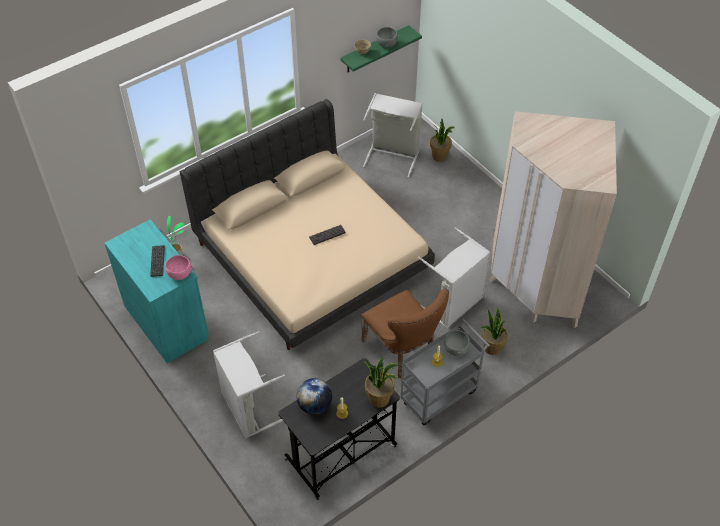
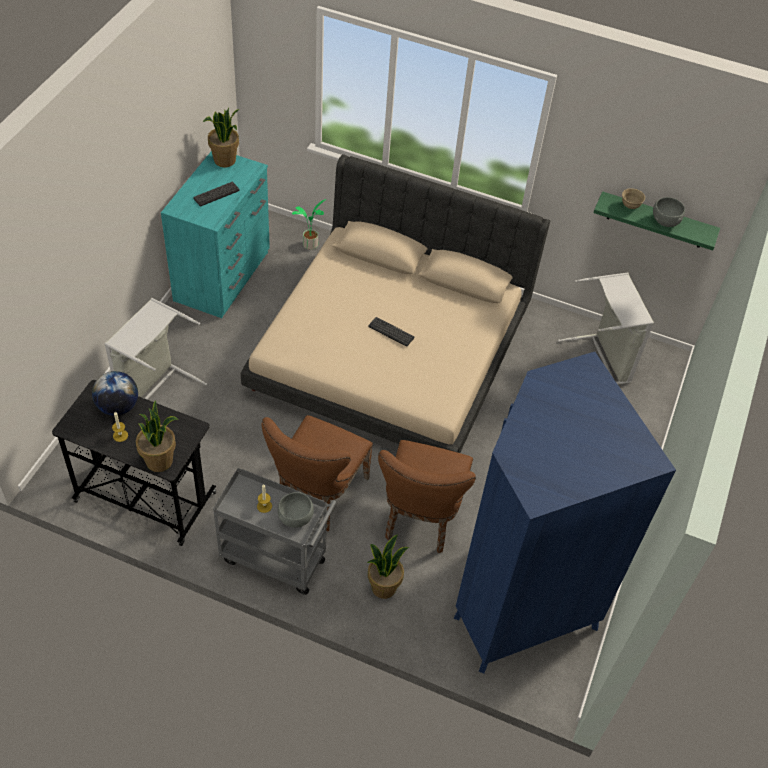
camera: 55 degrees right, 0 degrees up
pink bowl [165,255,191,280] -> none
grey laundry basket [418,227,491,328] -> brown chair [378,440,476,553]
potted plant [430,118,455,162] -> potted plant moved to [203,108,239,167]
beige wardrobe [489,111,617,328] -> blue wardrobe [454,352,676,673]

